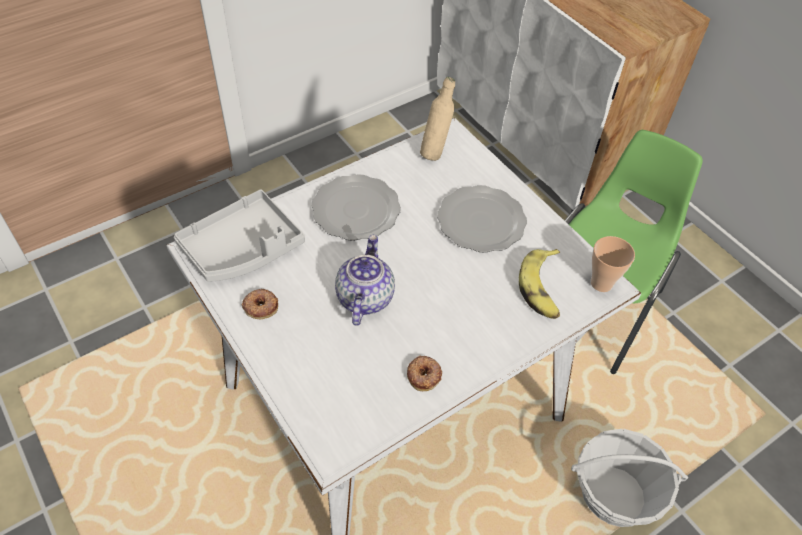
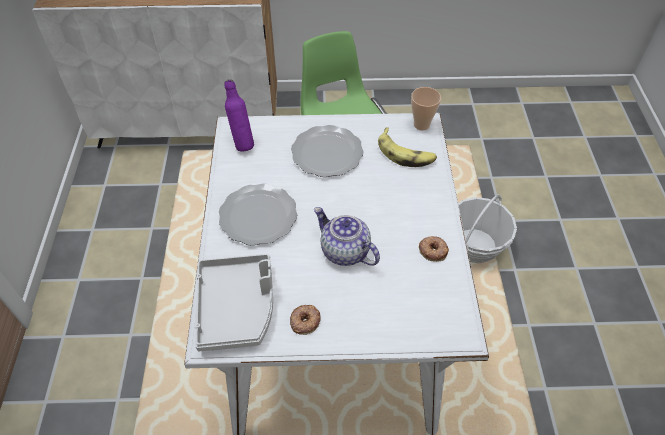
camera: 55 degrees left, 0 degrees up
beige bottle [420,77,455,161] -> purple bottle [225,79,254,151]

